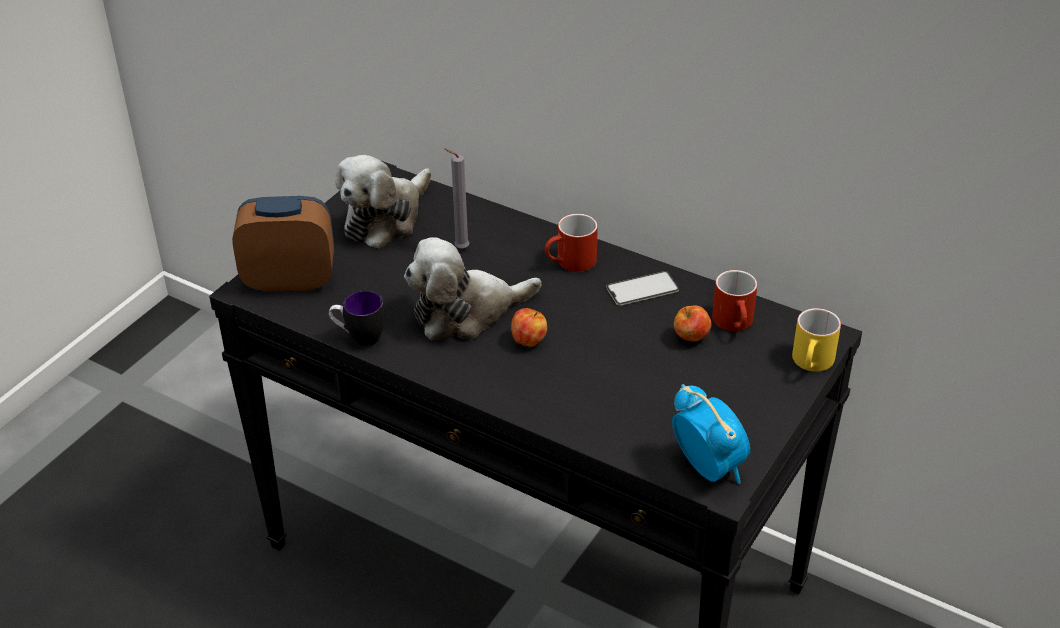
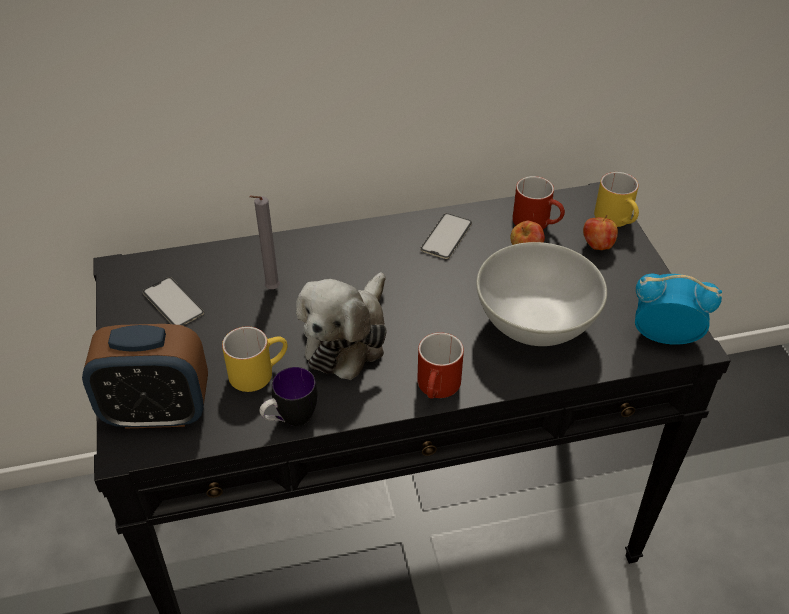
camera: 45 degrees left, 5 degrees up
alarm clock [232,196,334,292] -> alarm clock turned 135 degrees counterclockwise [82,324,208,429]
plush toy [335,155,431,249] -> phone [143,277,204,326]
apple [511,308,547,347] -> apple moved to [583,215,618,250]
red mug [545,214,598,272] -> red mug moved to [417,332,464,399]
none -> yellow mug [222,327,287,392]
none -> white bowl [476,242,607,346]

